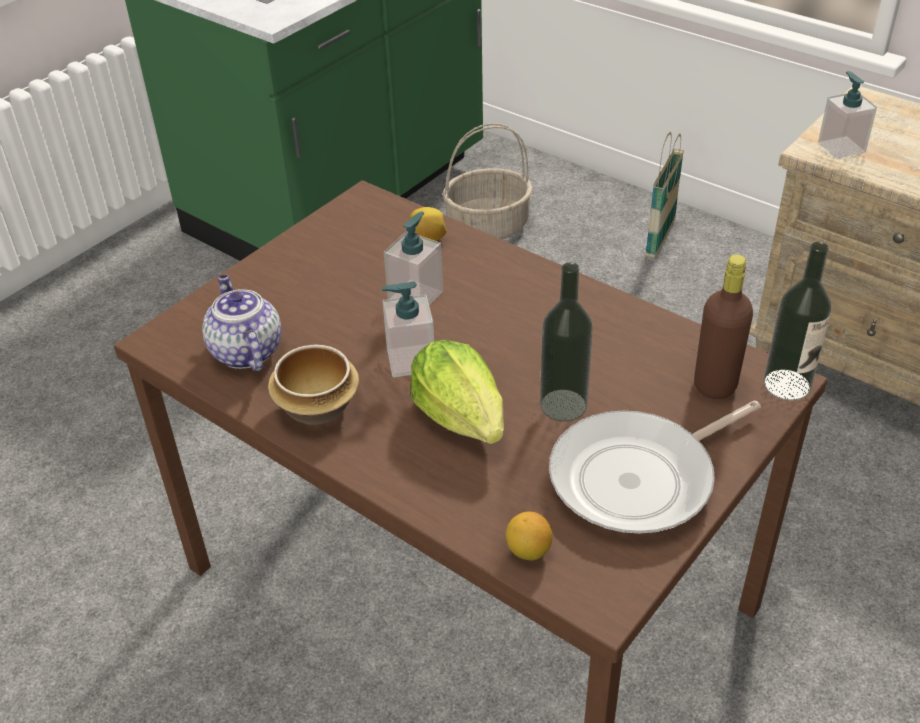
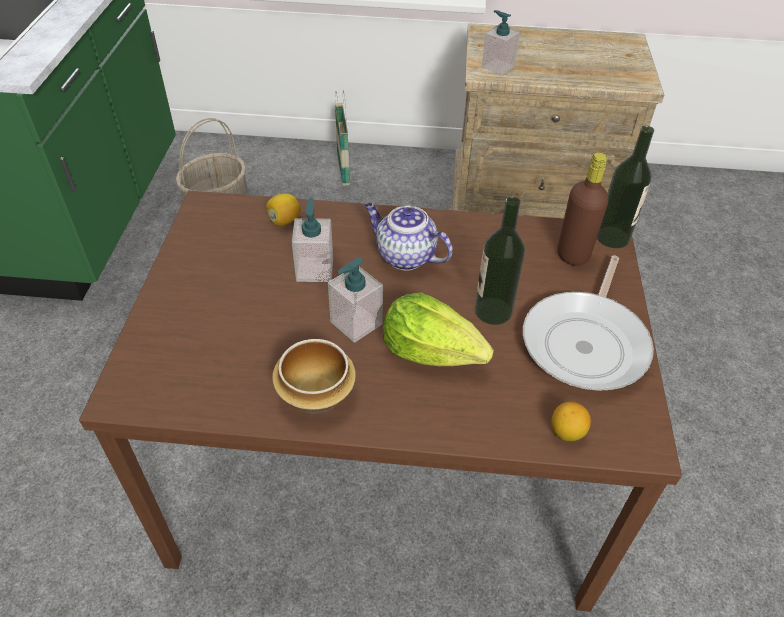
camera: 35 degrees left, 5 degrees up
teapot [202,275,282,371] -> teapot moved to [364,203,453,271]

